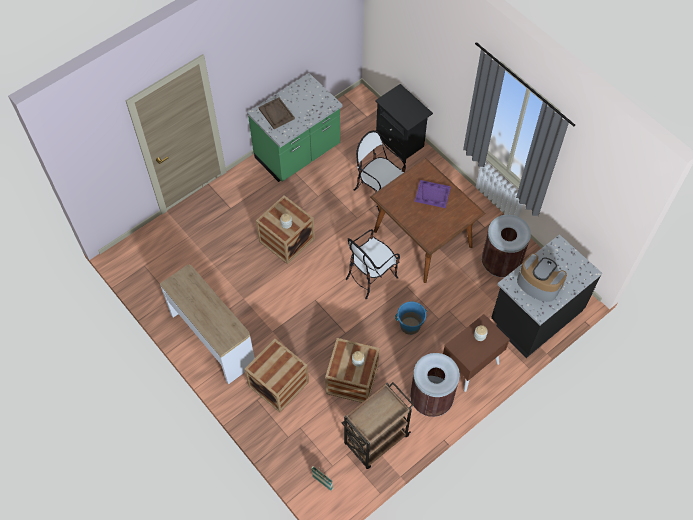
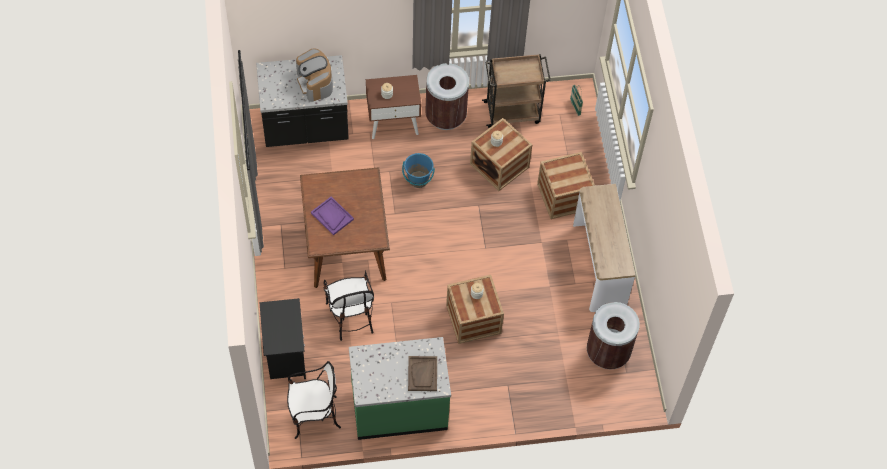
camera: 150 degrees left, 0 degrees up
chair [346,229,400,299] -> chair moved to [287,361,341,439]
brown trash can [482,215,531,277] -> brown trash can moved to [587,302,640,369]

